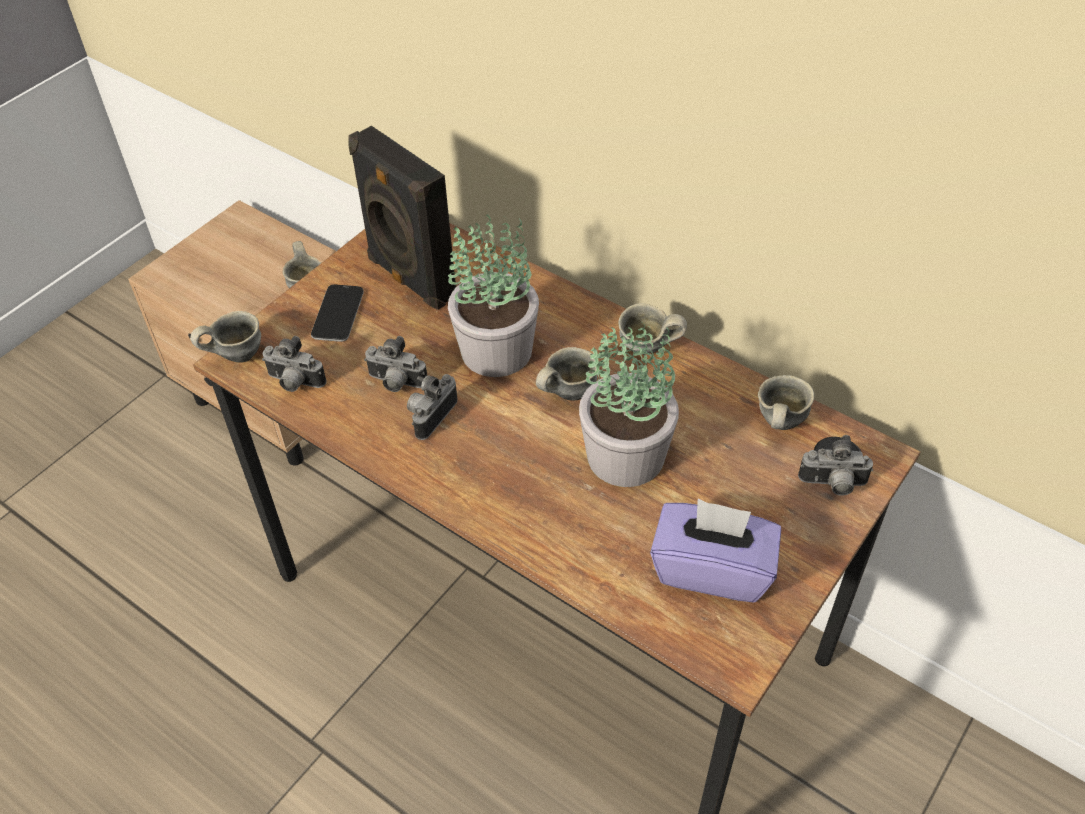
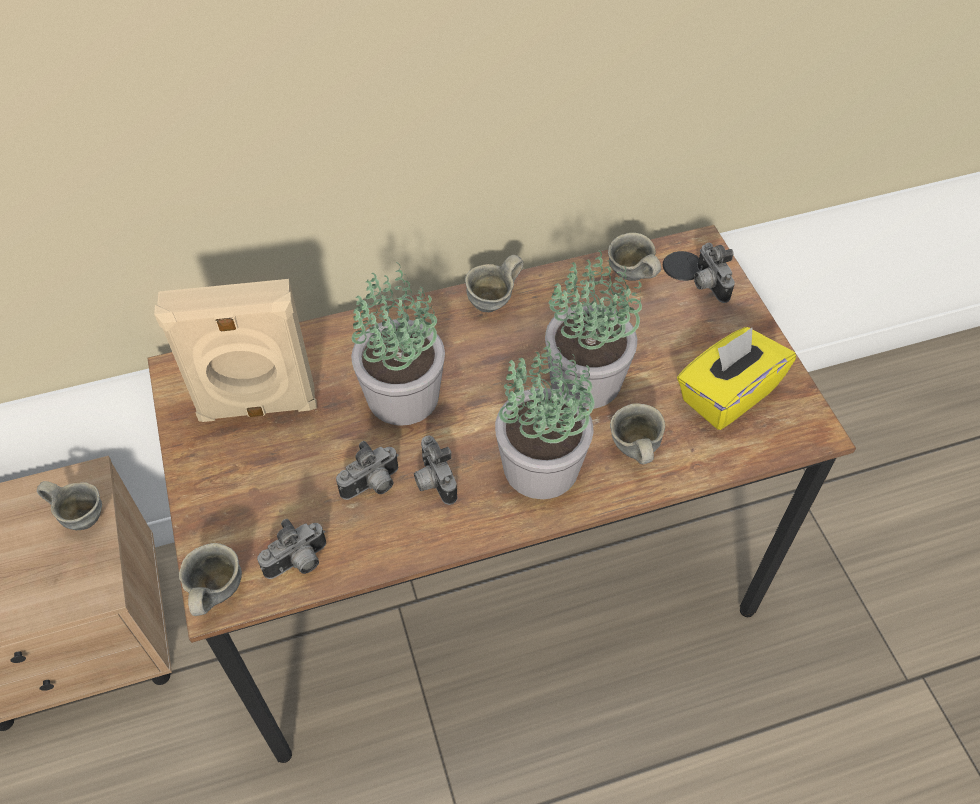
camera: 55 degrees left, 5 degrees up
phone [311,285,364,342] -> none
black speaker [348,126,456,310] -> beige speaker [154,279,317,422]
grey mug [536,347,597,400] -> grey mug moved to [610,403,665,464]
purple tissue box [650,499,781,602] -> yellow tissue box [677,327,796,430]
camera [798,435,874,496] -> camera turned 120 degrees clockwise [694,243,735,303]
none -> potted plant [495,341,595,499]

